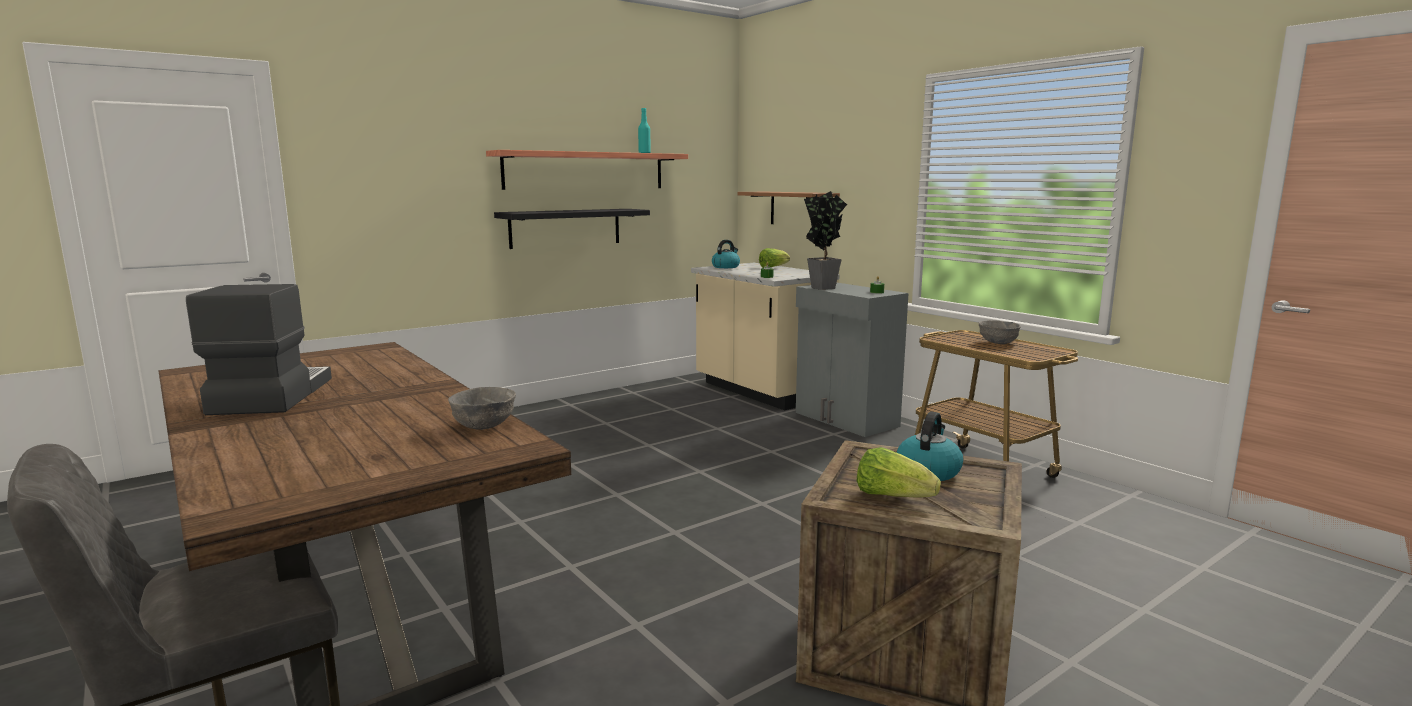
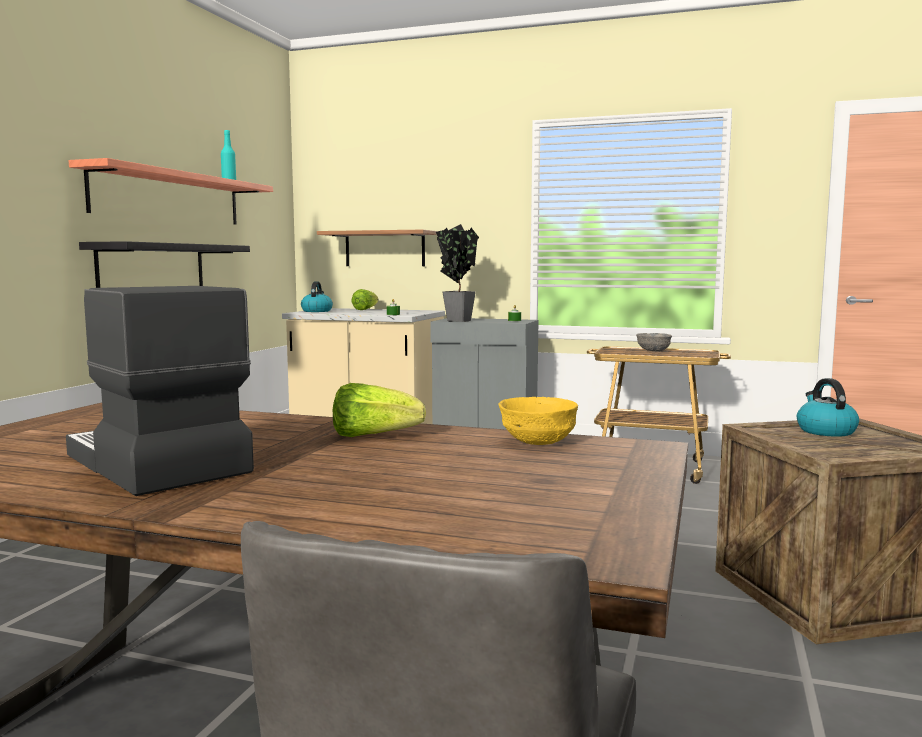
camera: 35 degrees left, 5 degrees down
grey bowl [448,387,516,430] -> yellow bowl [499,397,578,445]
lettuce [857,447,941,498] -> lettuce moved to [333,383,426,437]

